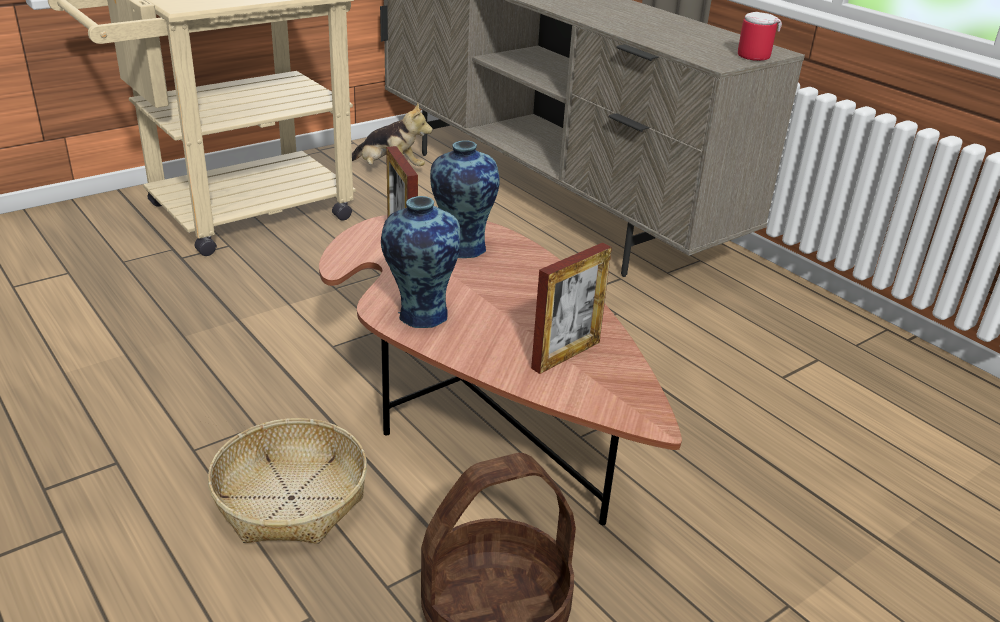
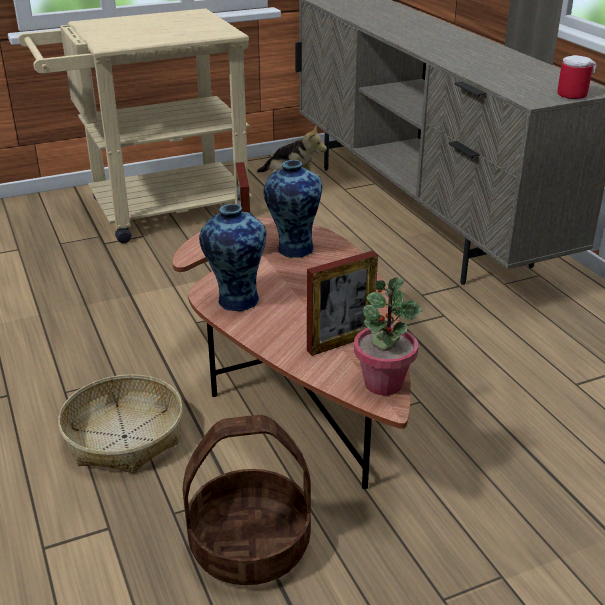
camera: 15 degrees right, 0 degrees up
none -> potted plant [354,278,422,396]

